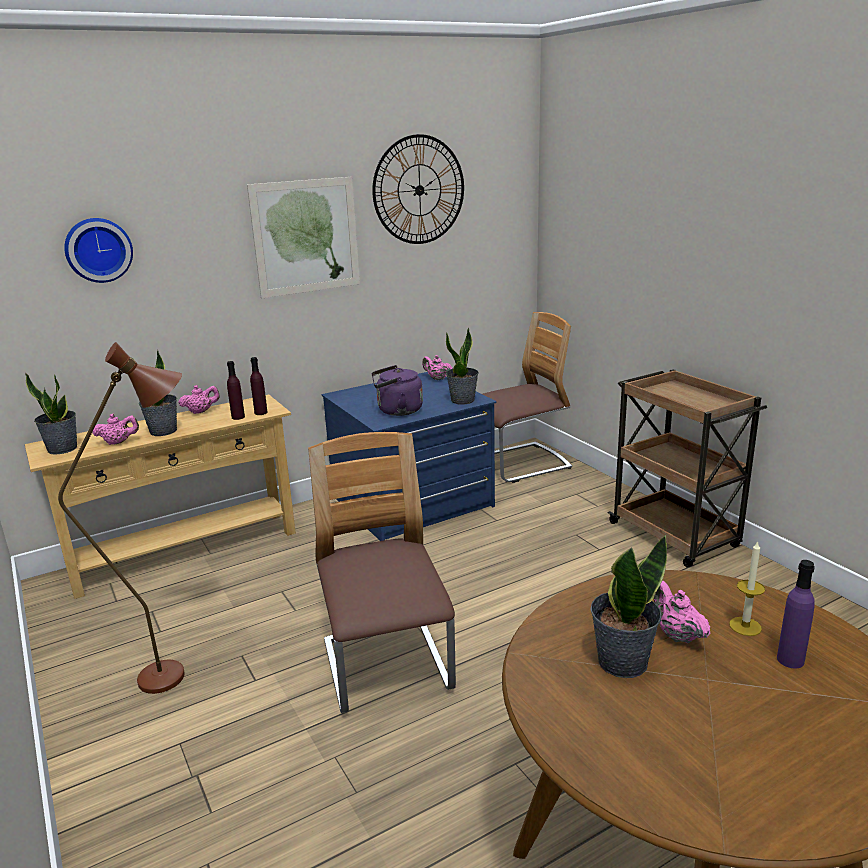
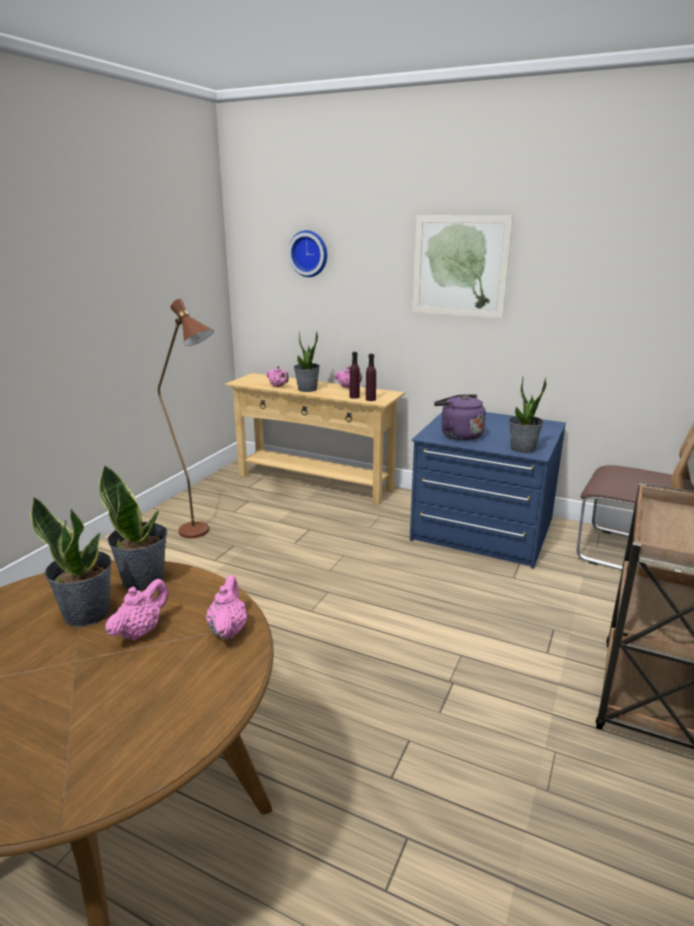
camera: 55 degrees right, 0 degrees up
potted plant [25,373,77,454] -> potted plant moved to [99,464,168,591]
chair [308,432,456,713] -> none
wall clock [372,134,464,244] -> none
pink teapot [422,355,452,380] -> pink teapot moved to [206,575,248,639]
candle [729,541,765,636] -> none
purple bottle [777,560,815,668] -> none

